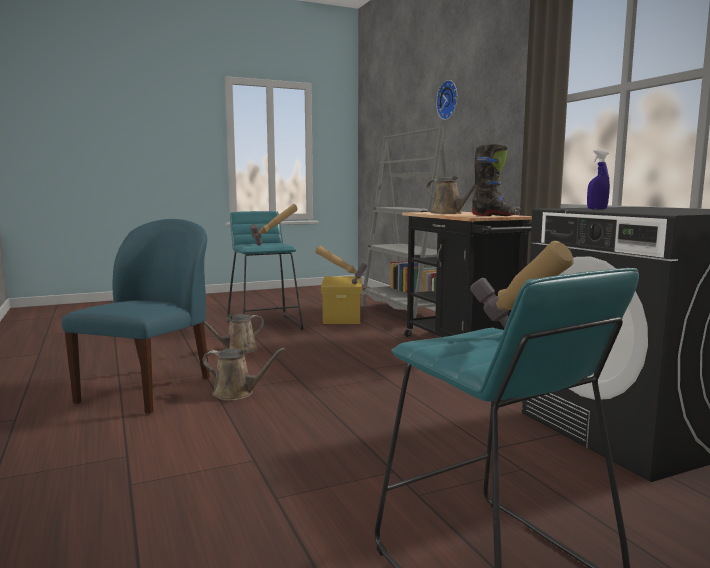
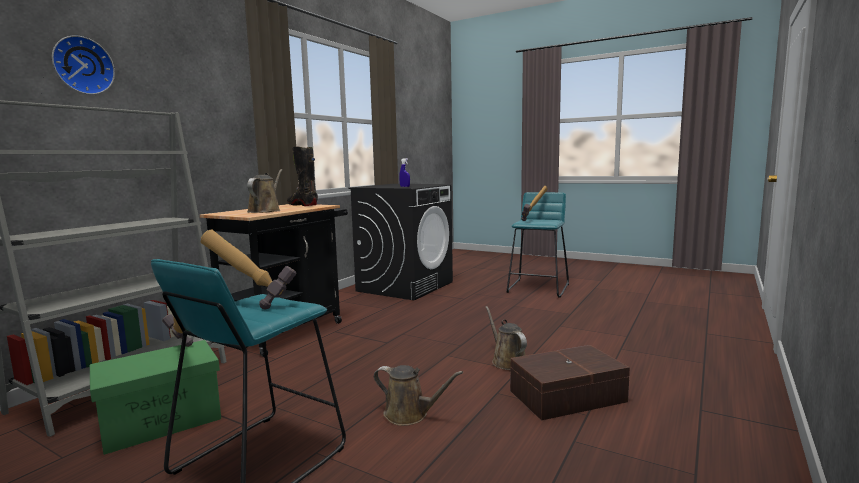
camera: 125 degrees left, 0 degrees up
blue chair [62,219,210,414] -> brown storage box [510,345,630,421]
yellow storage box [321,277,362,324] -> green storage box [90,340,221,455]

